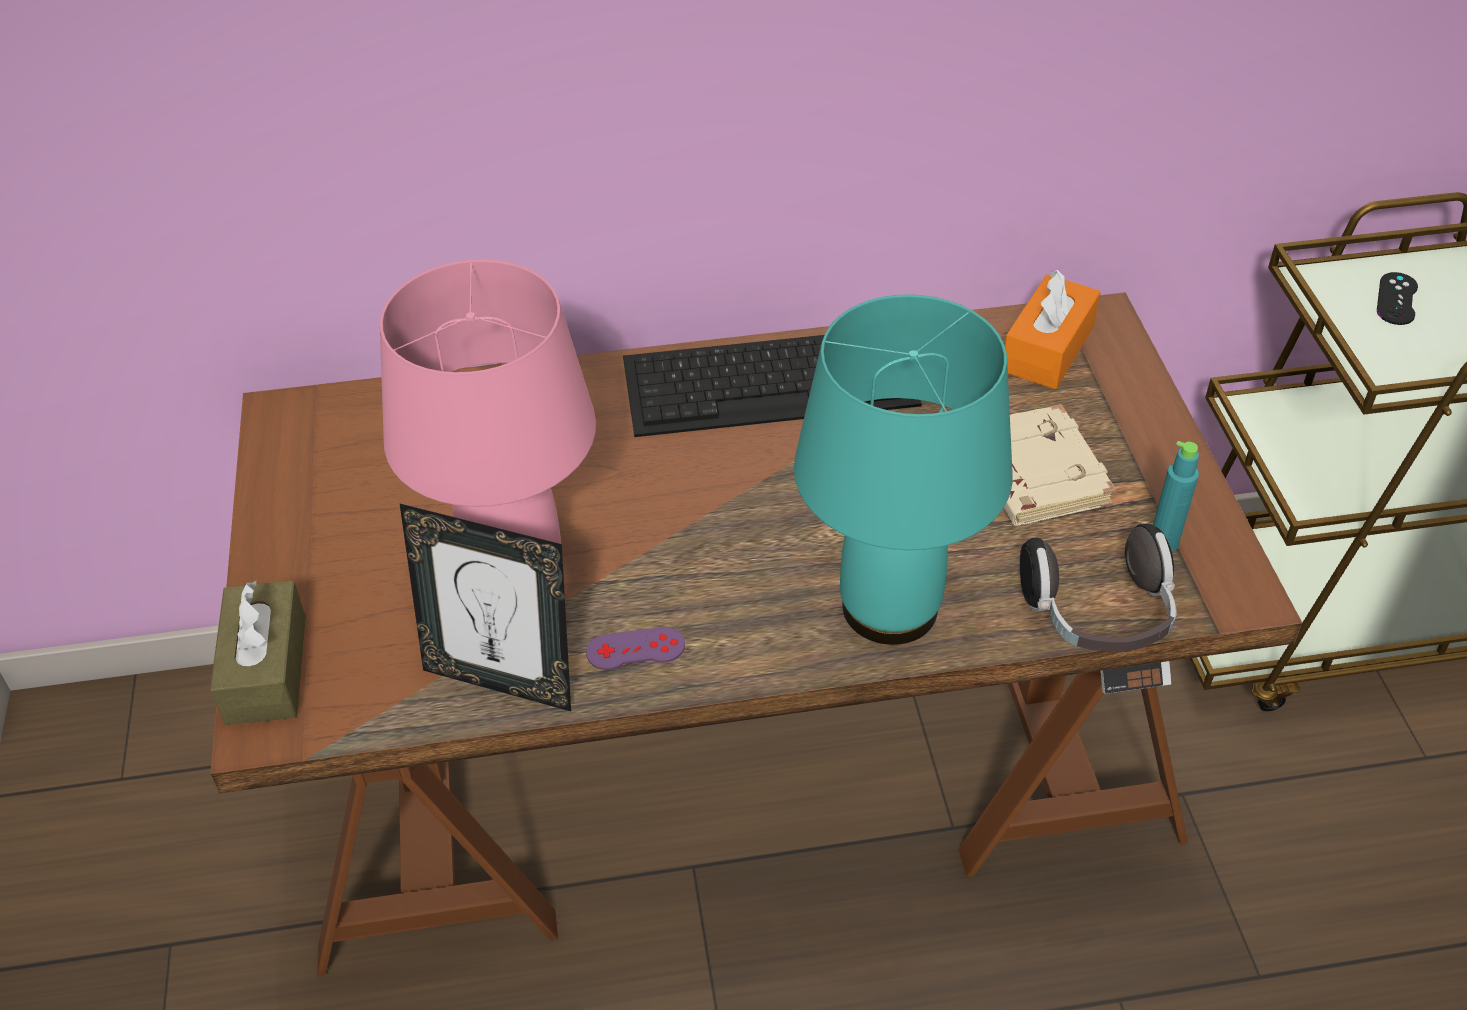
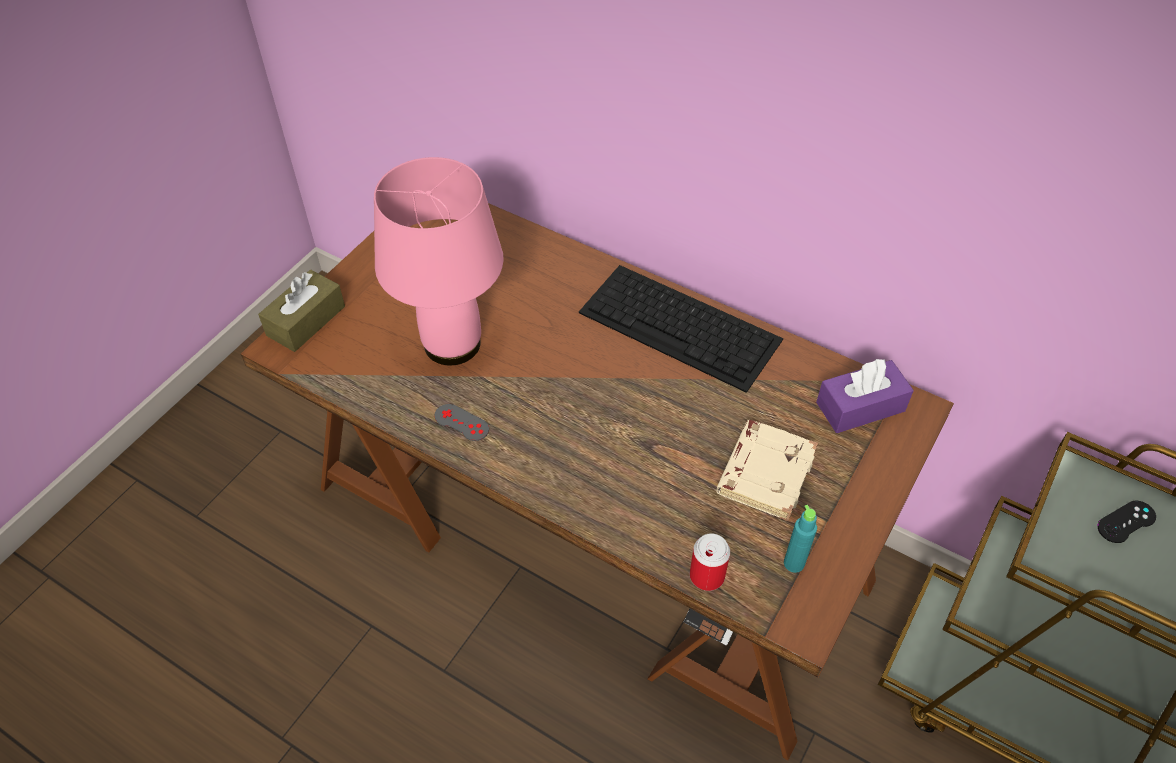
camera: 40 degrees right, 5 degrees up
picture frame [400,504,571,711] -> none
purple game controller [586,627,685,670] -> grey game controller [435,404,489,441]
turquoise table lamp [794,294,1013,645] -> none
orange tissue box [1005,270,1101,389] -> purple tissue box [816,358,914,433]
headphones [1020,523,1177,652] -> can [690,533,730,591]

